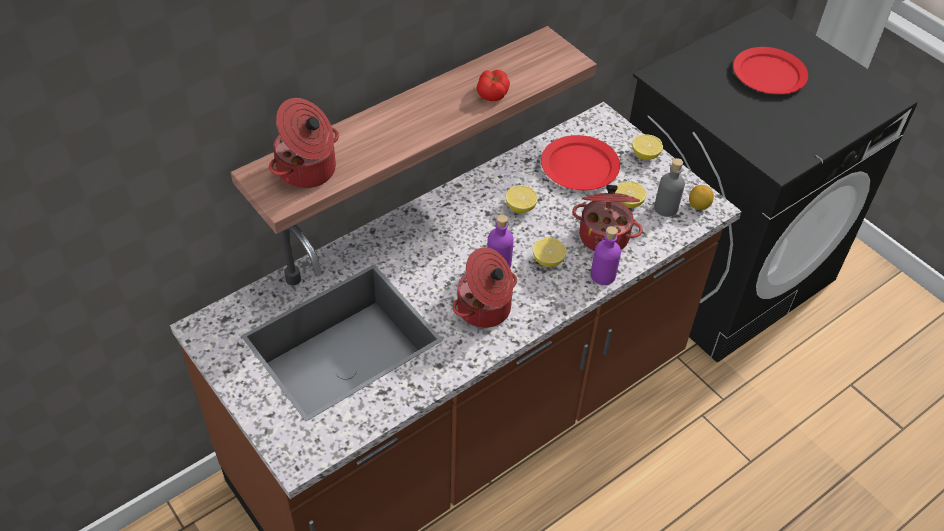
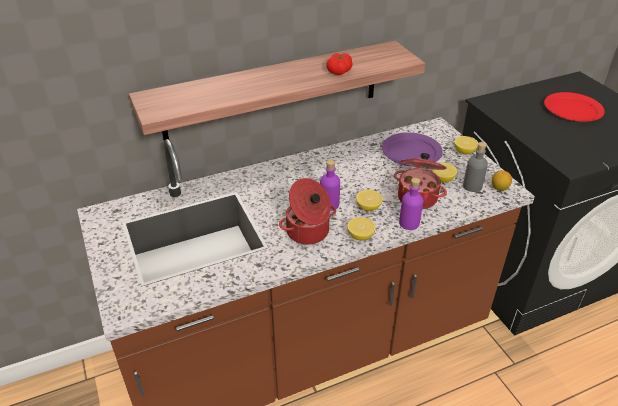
camera: 15 degrees right, 10 degrees down
cooking pot [269,98,339,189] -> none
lemon [506,186,538,213] -> lemon moved to [347,217,376,240]
red plate [541,135,620,191] -> purple plate [382,132,443,166]

